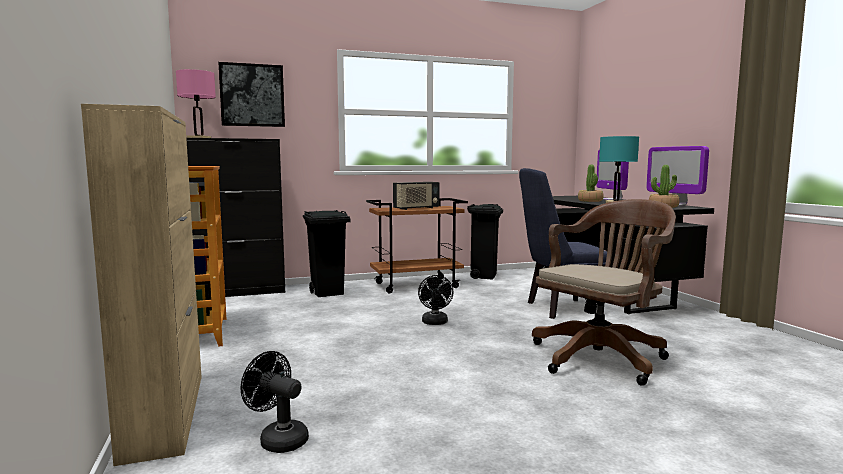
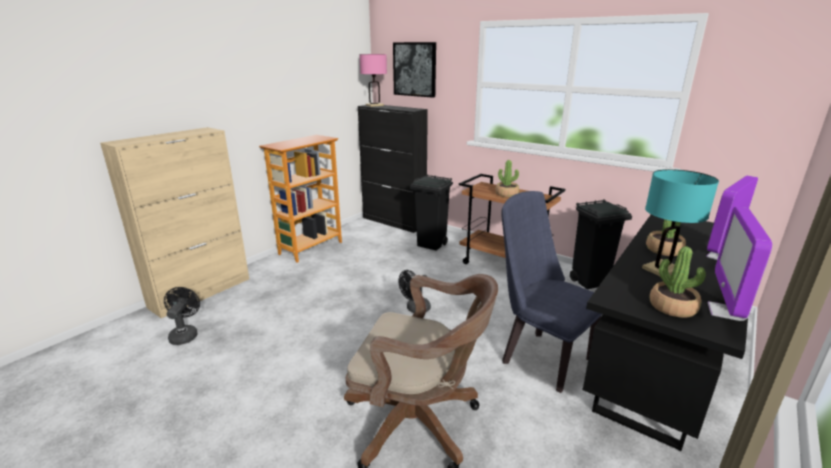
camera: 55 degrees right, 15 degrees up
radio [393,182,439,210] -> potted plant [495,160,519,197]

